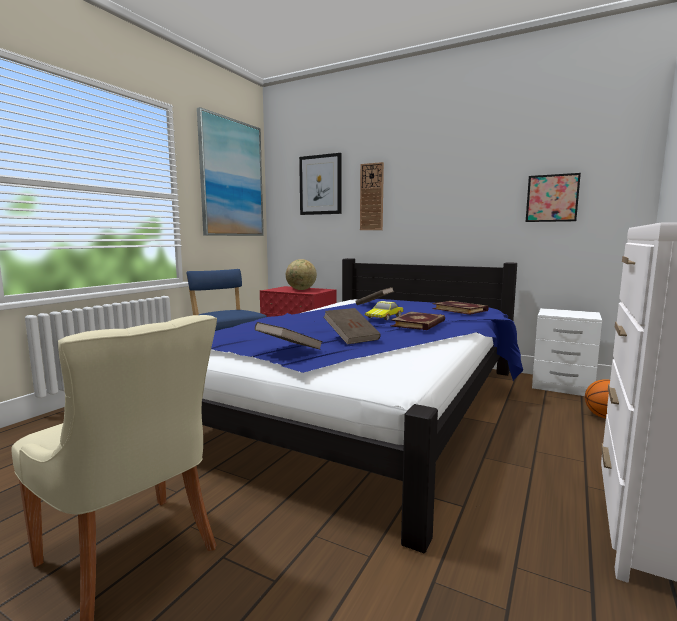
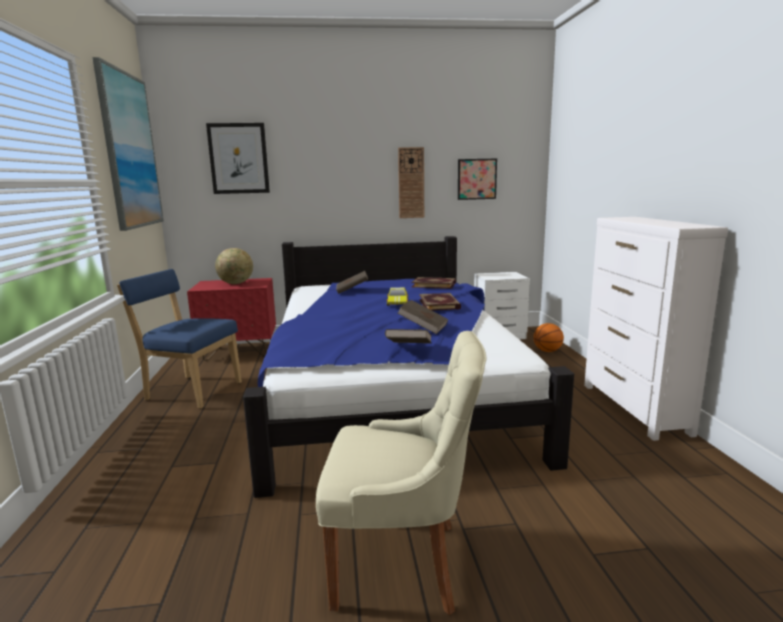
camera: 35 degrees left, 5 degrees up
wall clock [360,162,384,230] -> wall clock moved to [398,147,424,218]

